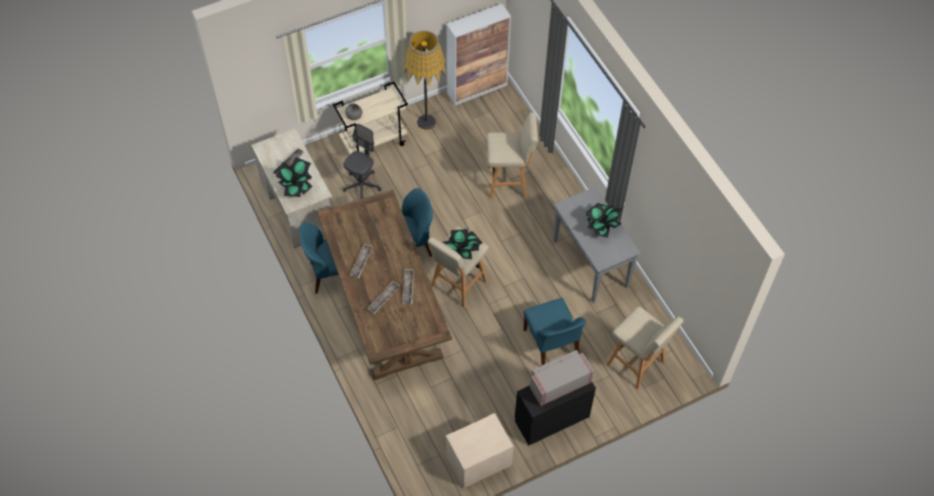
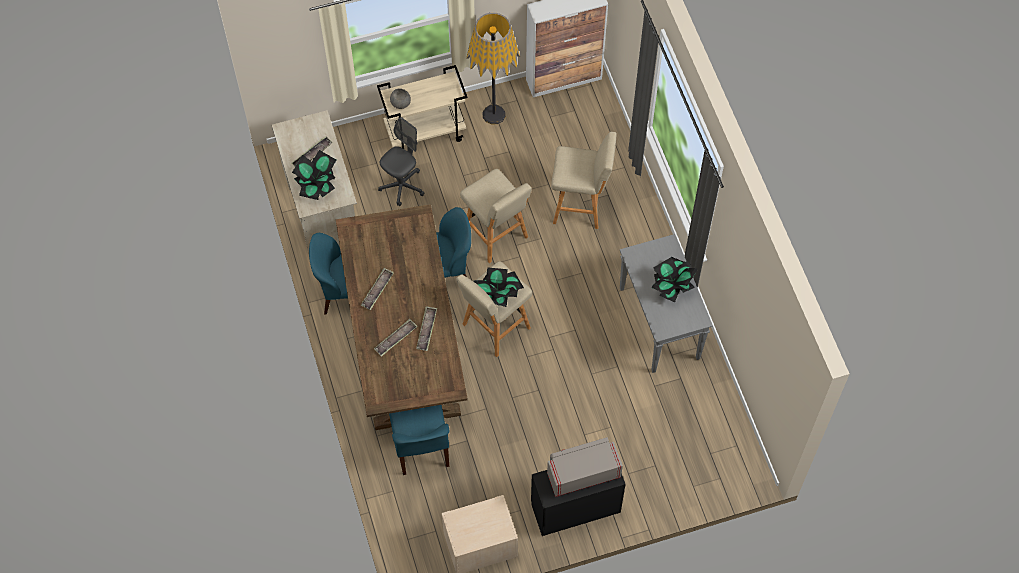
camera: 10 degrees right, 5 degrees up
blue chair [523,298,586,365] -> blue chair moved to [389,405,449,475]
beige stool [607,306,684,390] -> beige stool moved to [460,169,532,263]

